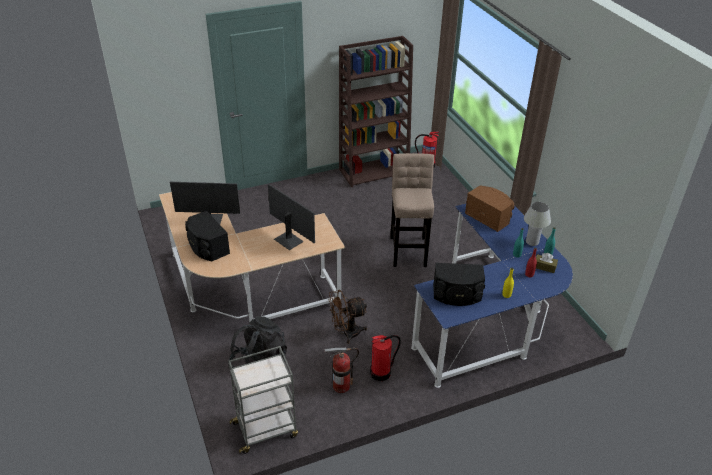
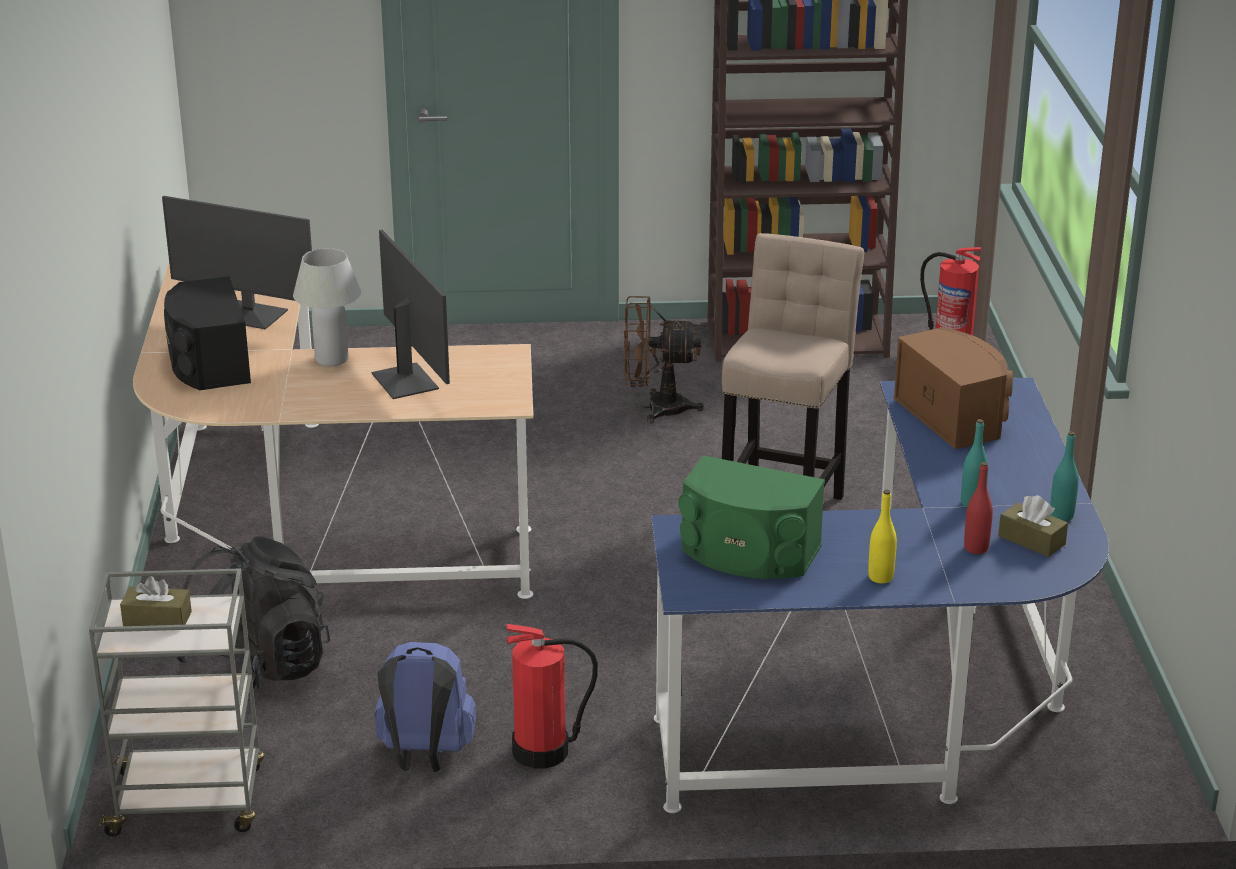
camera: 20 degrees right, 10 degrees down
fire extinguisher [324,348,359,393] -> blue backpack [375,642,476,772]
brown fan [329,290,367,344] -> brown fan moved to [624,296,704,424]
black speaker [433,263,485,306] -> green speaker [678,455,825,579]
white table lamp [524,202,551,246] -> white table lamp moved to [293,248,361,366]
none -> brown tissue box [120,576,192,626]

